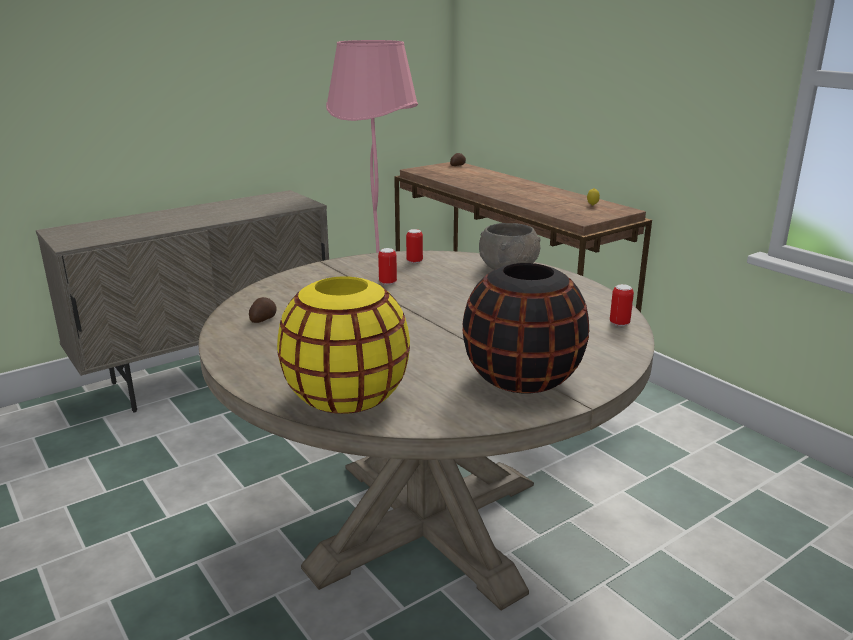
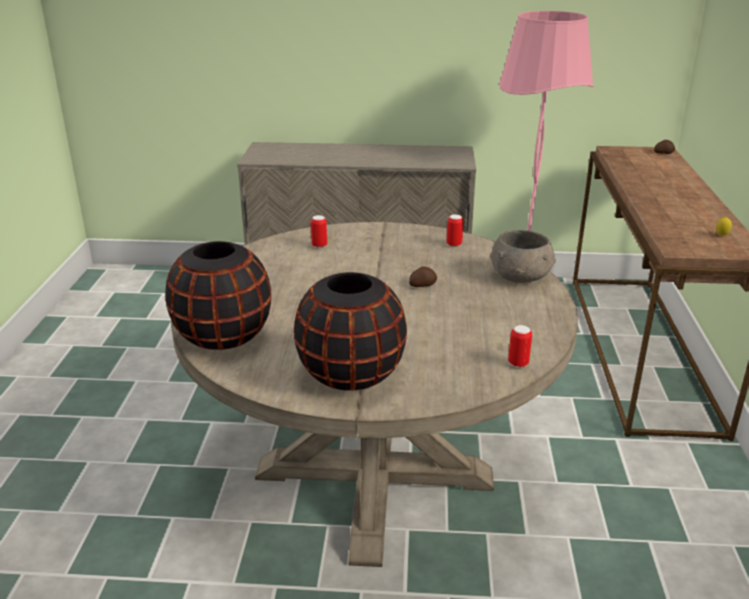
camera: 40 degrees right, 5 degrees up
potato [249,297,277,323] -> potato moved to [409,266,437,287]
yellow vase [277,276,410,414] -> black vase [165,241,272,350]
can [378,248,397,285] -> can moved to [311,215,327,248]

